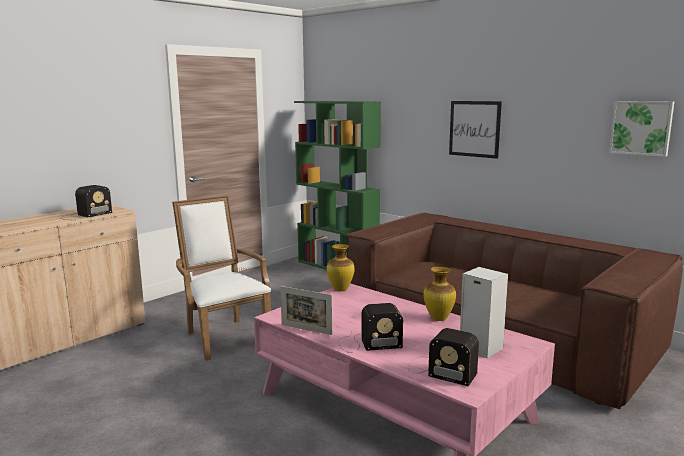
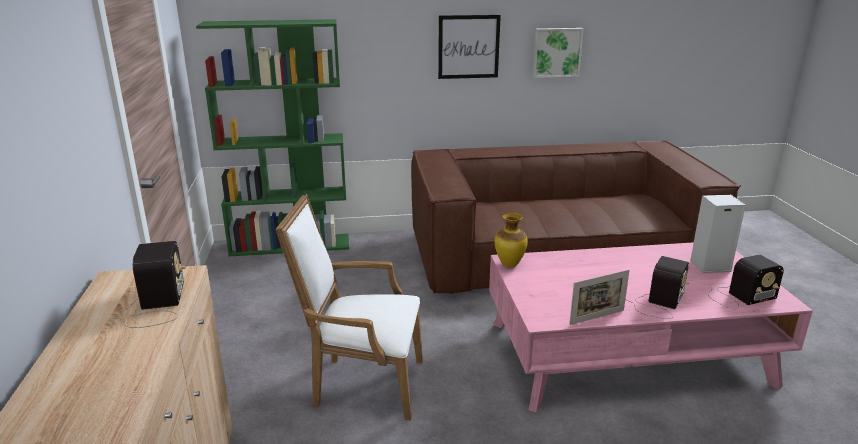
camera: 50 degrees left, 10 degrees up
vase [424,266,456,321] -> none
picture [609,101,674,157] -> picture moved to [532,28,584,78]

